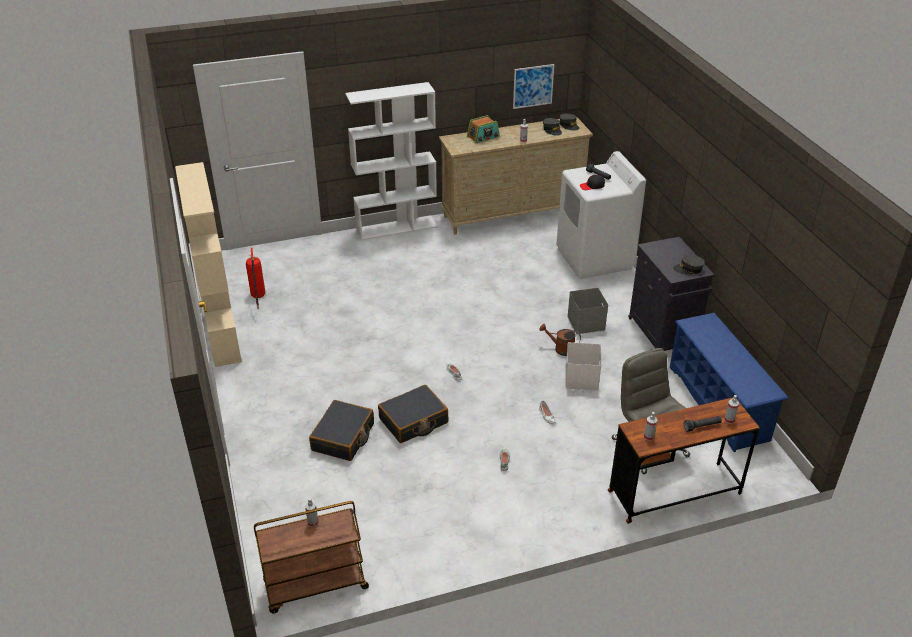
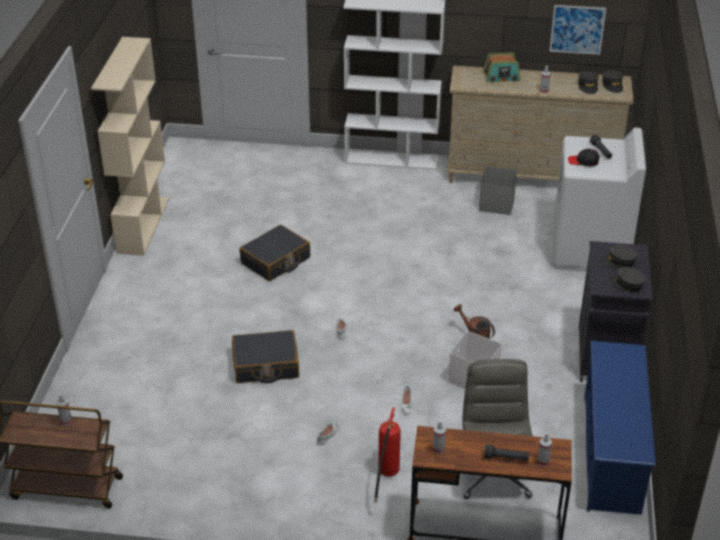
camera: 25 degrees right, 0 degrees up
fire extinguisher [246,248,265,309] -> fire extinguisher moved to [374,408,401,503]
black suitcase [309,400,374,461] -> black suitcase moved to [239,225,310,281]
grey storage box [567,288,608,334] -> grey storage box moved to [479,166,517,215]
none -> grey cap [600,245,638,269]

